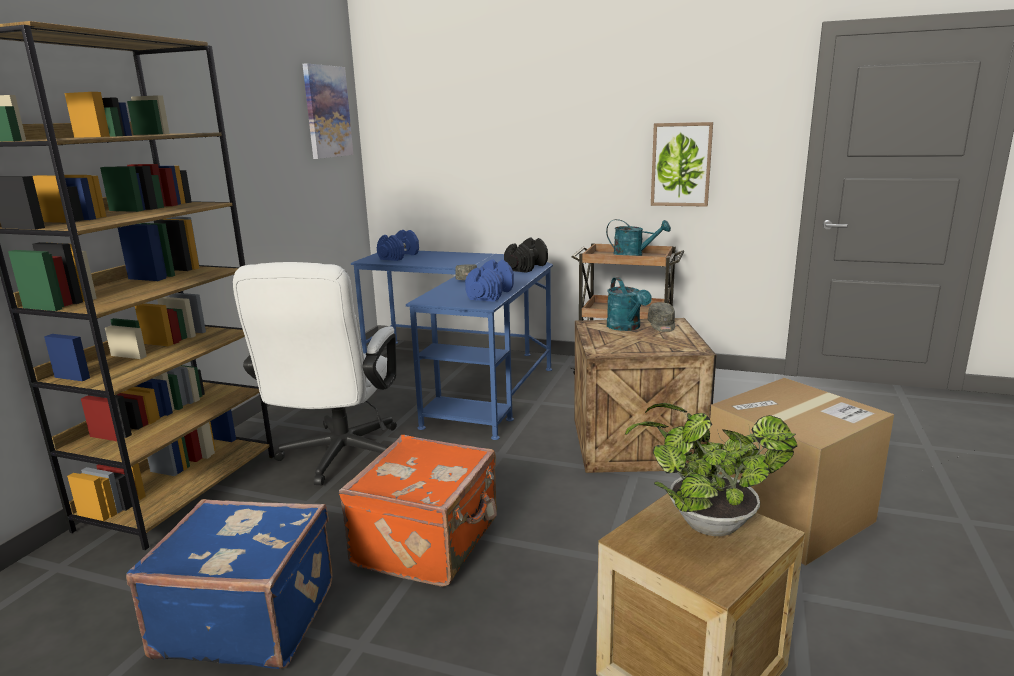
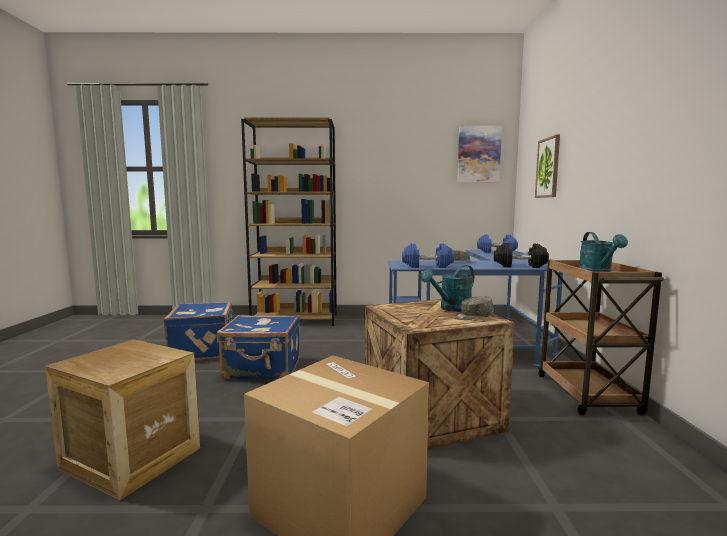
camera: 70 degrees right, 10 degrees down
white office chair [233,262,397,486] -> none
orange suitcase [339,435,497,587] -> blue suitcase [217,315,300,379]
potted plant [625,403,797,536] -> none
picture [651,122,713,207] -> picture moved to [535,135,560,198]

